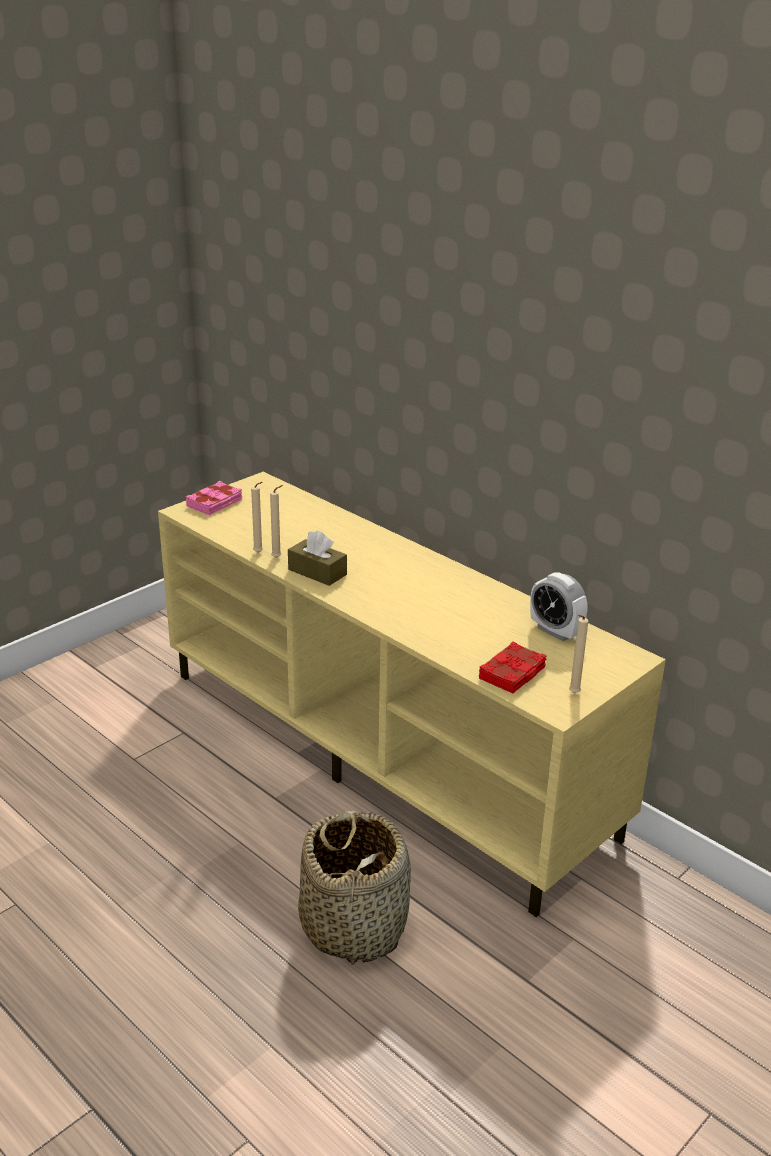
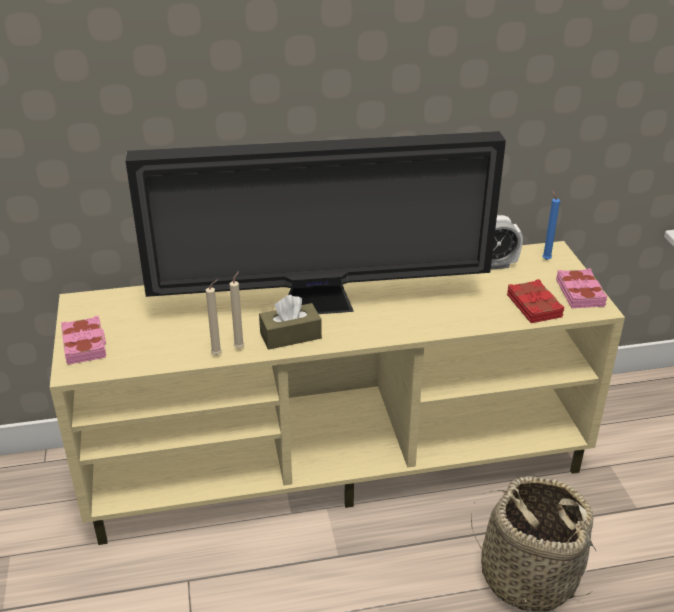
camera: 55 degrees left, 5 degrees up
beige candle [569,615,588,693] -> pink book [556,268,607,308]
none -> television [126,131,506,314]
none -> blue candle [542,190,560,260]

